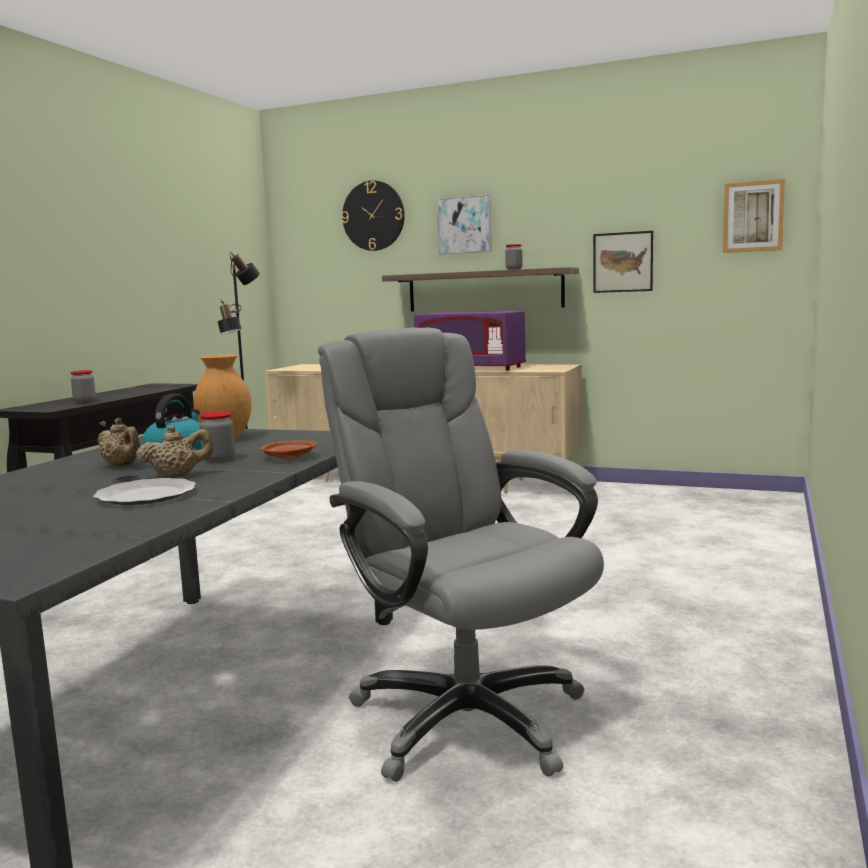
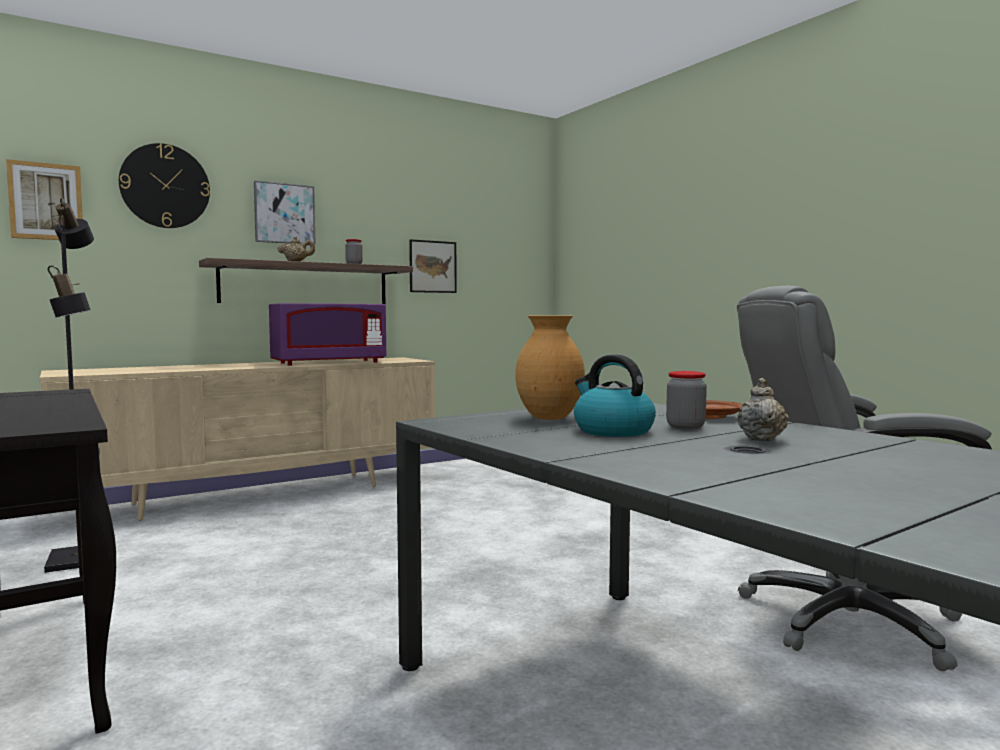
camera: 55 degrees left, 5 degrees down
jar [71,370,96,403] -> none
plate [93,478,196,505] -> none
beige teapot [97,418,140,466] -> beige teapot moved to [277,236,315,261]
picture [723,179,785,253] -> picture moved to [6,159,83,240]

